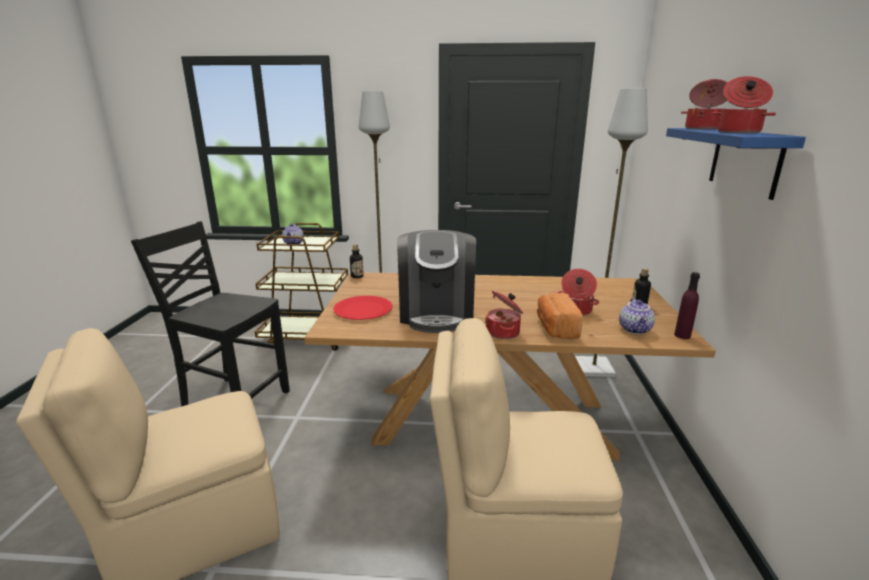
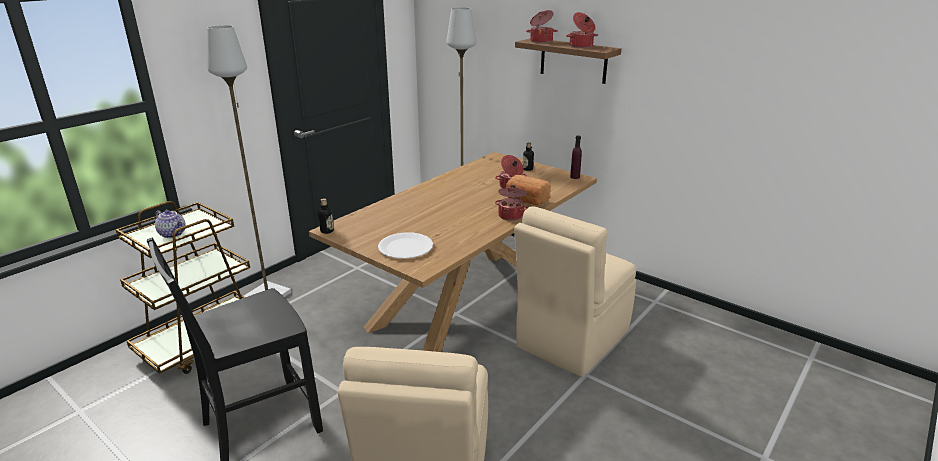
camera: 55 degrees left, 5 degrees up
red plate [333,296,393,320] -> white plate [378,232,433,259]
coffee machine [397,230,476,333] -> none
teapot [619,298,655,334] -> none
blue shelf [666,128,806,200] -> brown shelf [515,39,621,84]

